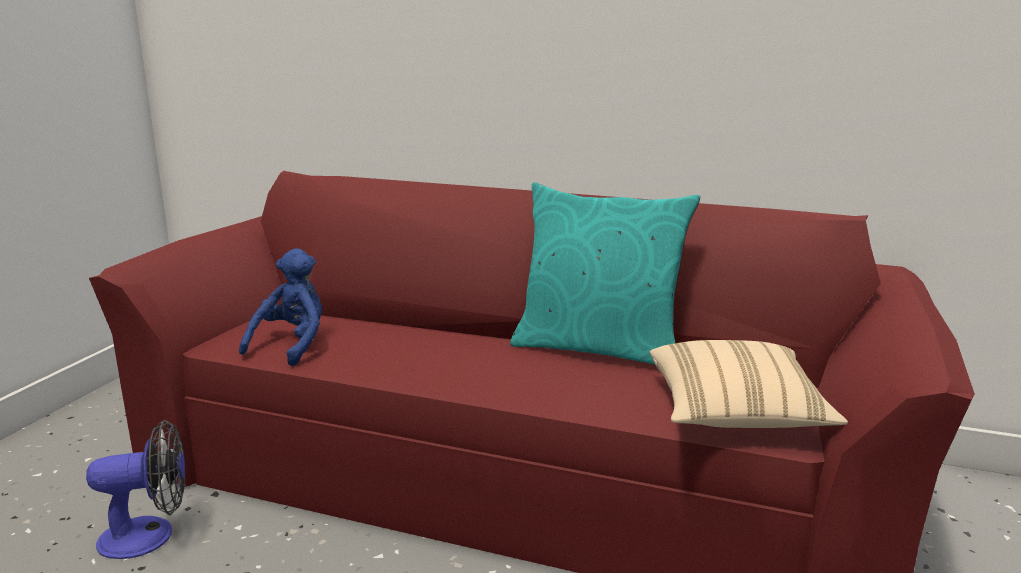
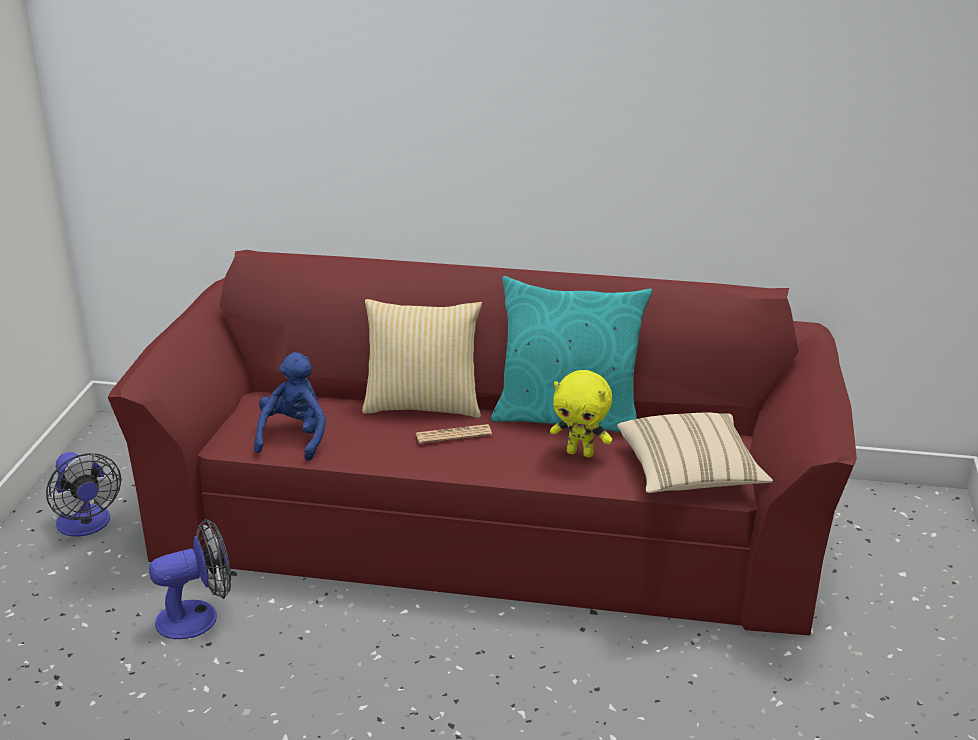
camera: 10 degrees left, 10 degrees up
none -> fan [46,452,121,537]
none -> pillow [362,299,482,418]
none -> newspaper [416,424,492,444]
none -> yellow plush toy [550,370,612,458]

